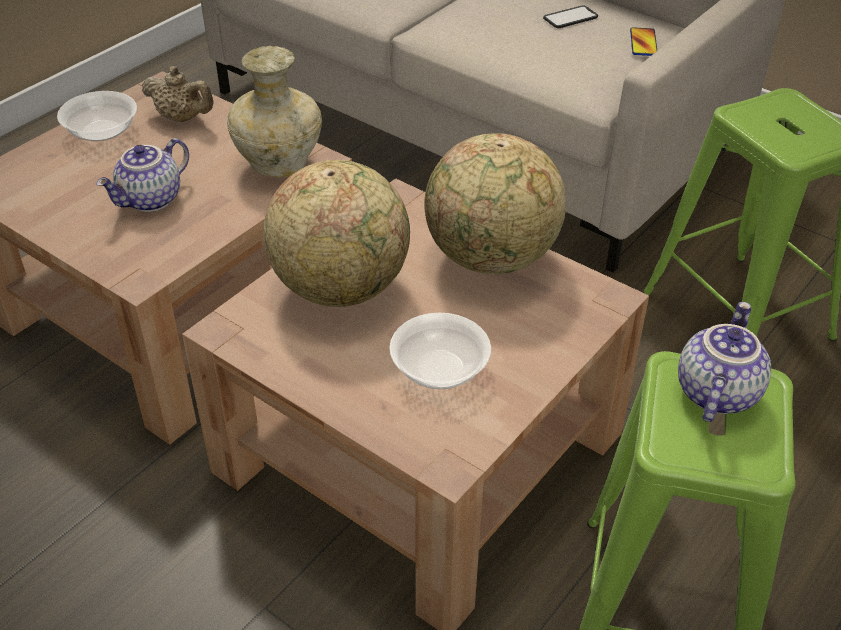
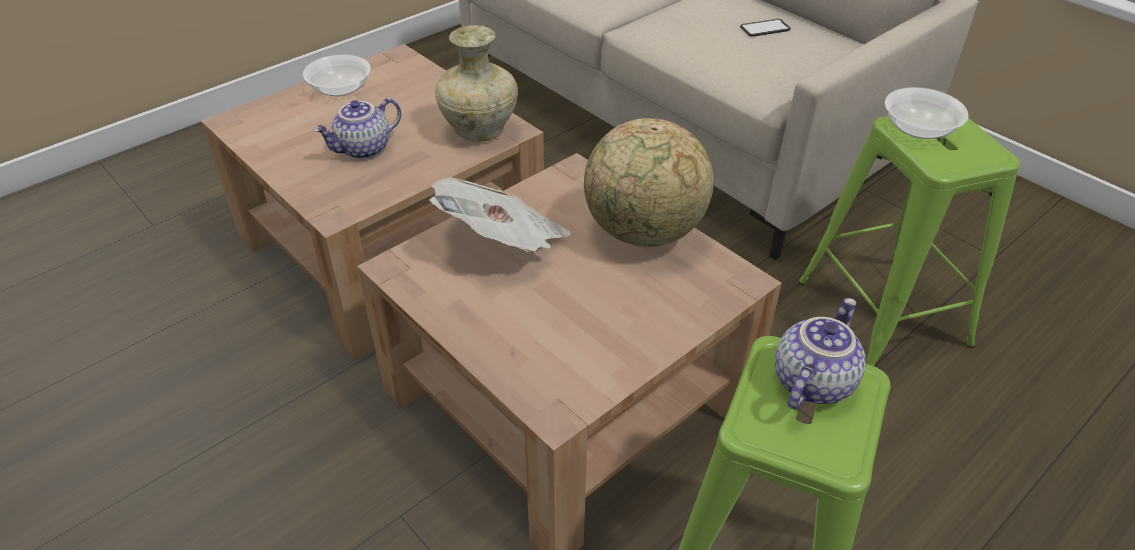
camera: 10 degrees right, 0 degrees up
beige teapot [142,66,214,122] -> none
globe [264,160,410,307] -> newspaper [429,177,571,252]
bowl [389,313,491,389] -> bowl moved to [885,87,969,139]
phone [630,27,657,56] -> none

